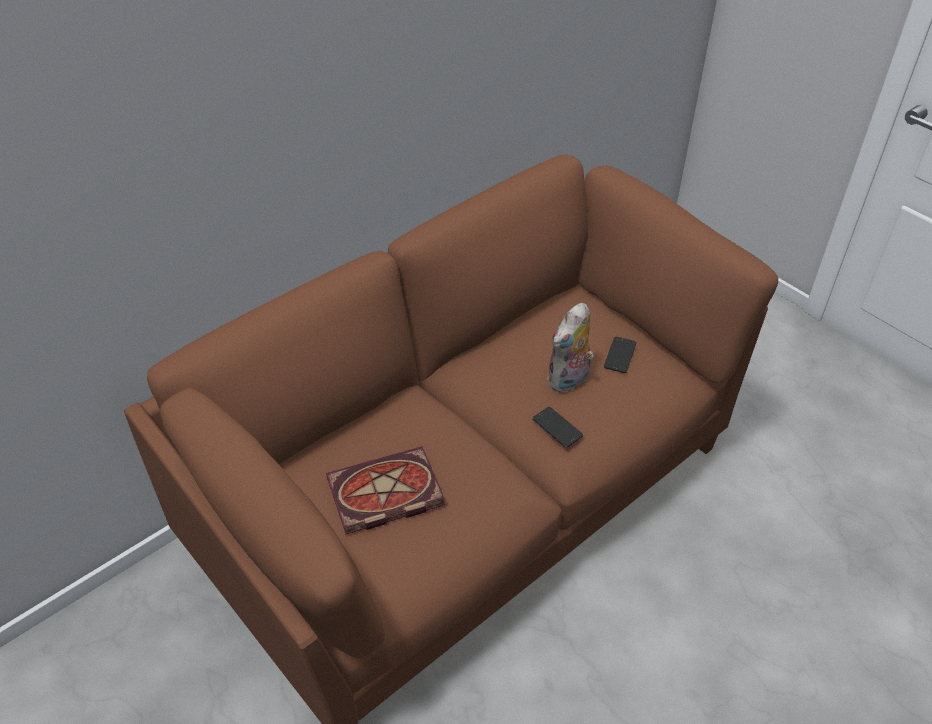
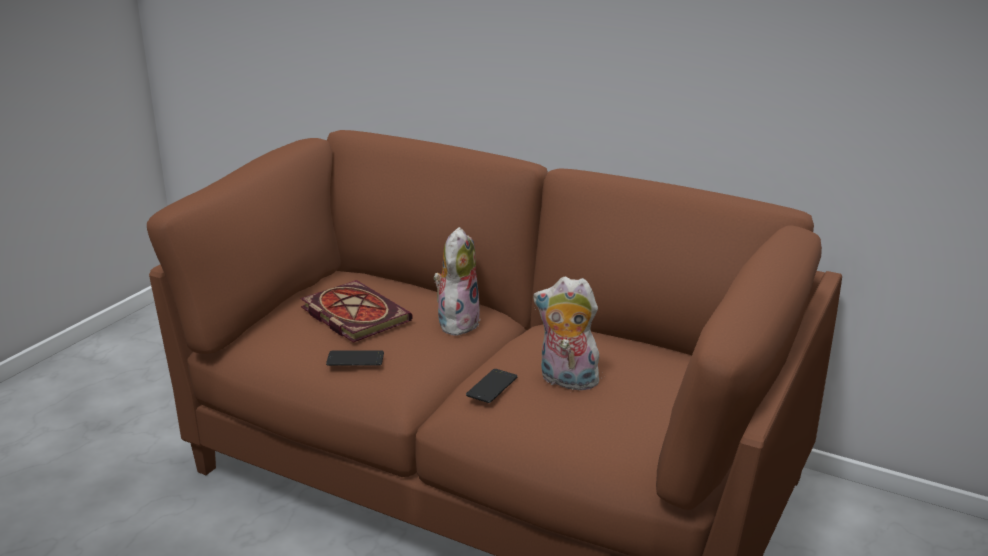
camera: 70 degrees right, 20 degrees down
phone [604,337,636,373] -> phone moved to [326,351,384,366]
none -> plush toy [433,227,480,336]

